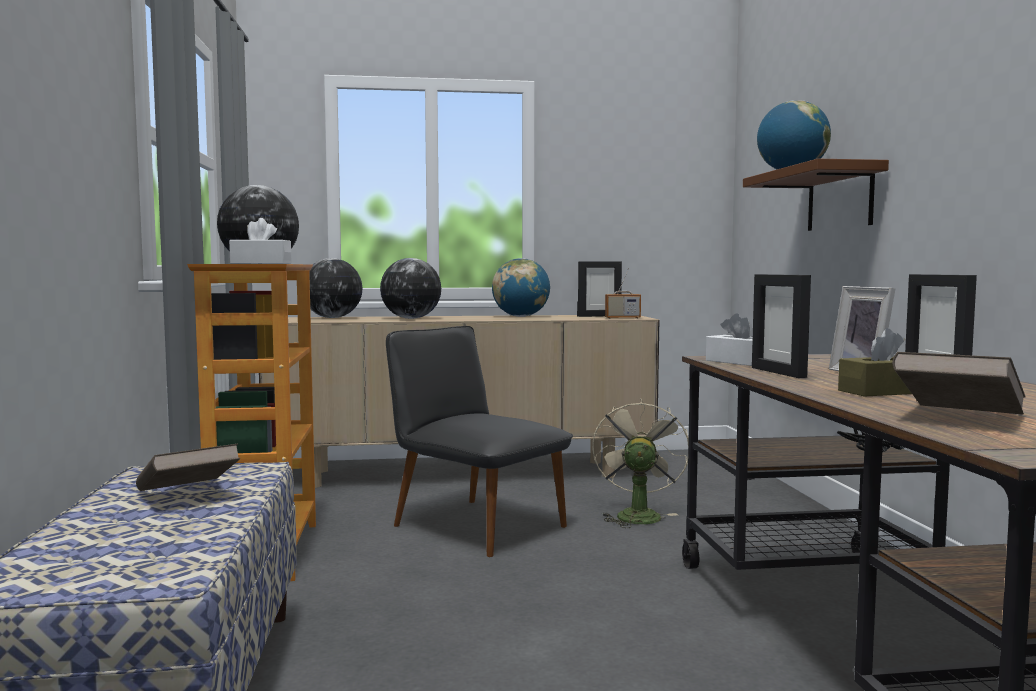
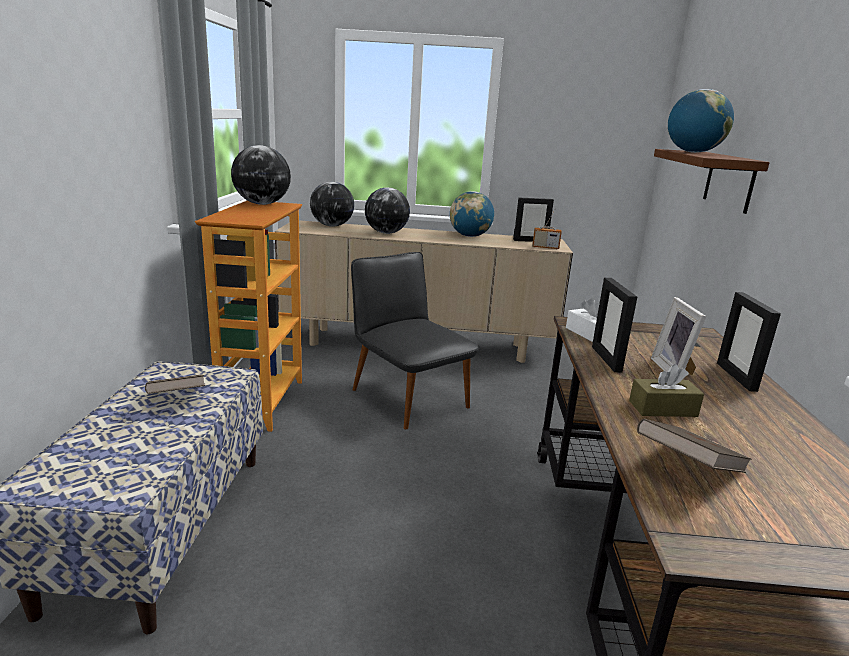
camera: 10 degrees right, 15 degrees up
white tissue box [229,218,292,264] -> none
beige fan [592,398,689,528] -> none

